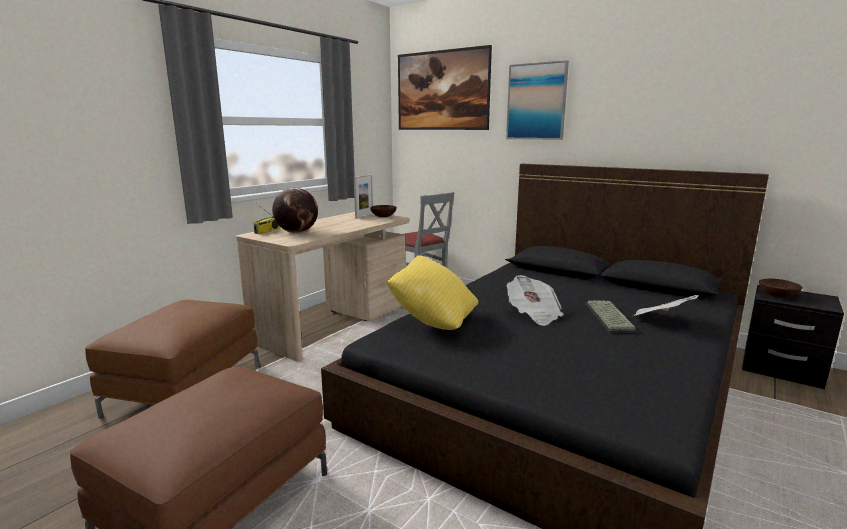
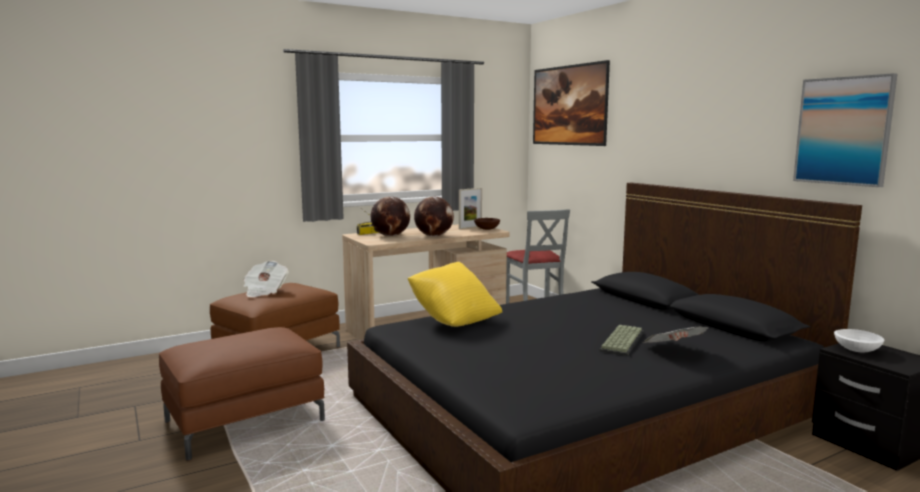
camera: 25 degrees right, 5 degrees down
picture [506,60,569,140] -> picture moved to [793,73,898,187]
newspaper [507,275,564,326] -> newspaper moved to [243,261,289,297]
brown bowl [759,279,803,298] -> white bowl [834,329,884,352]
none -> globe [414,196,454,236]

